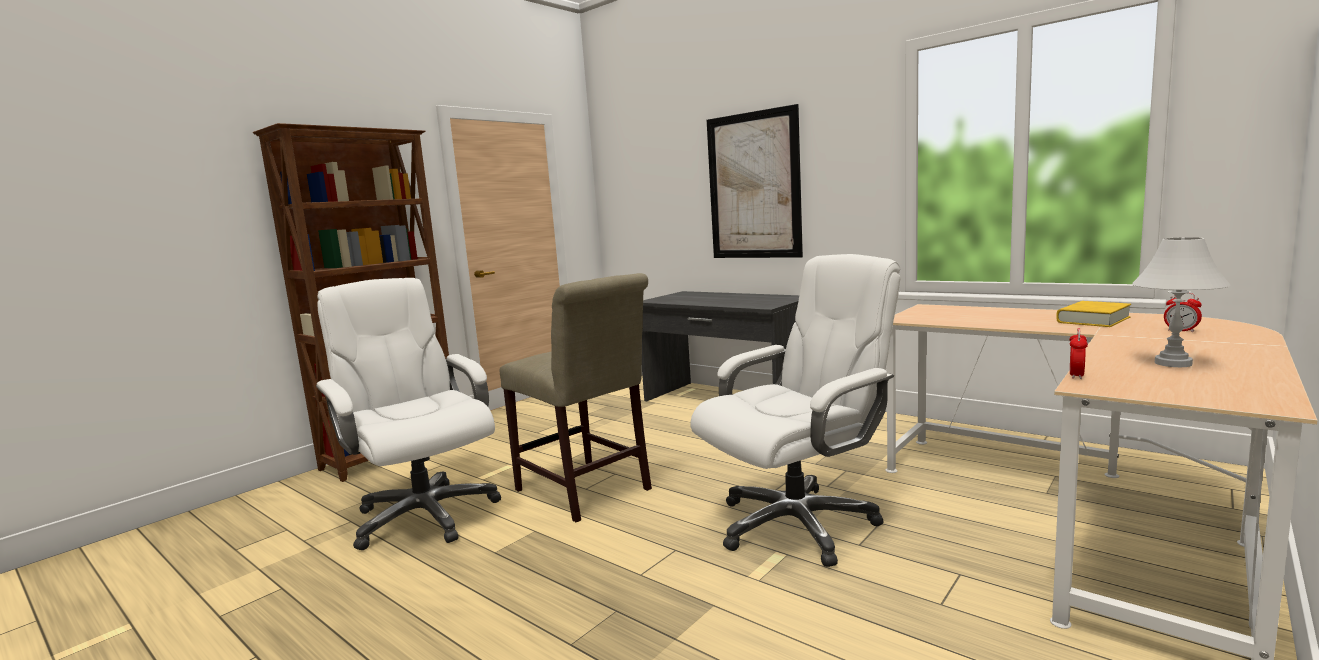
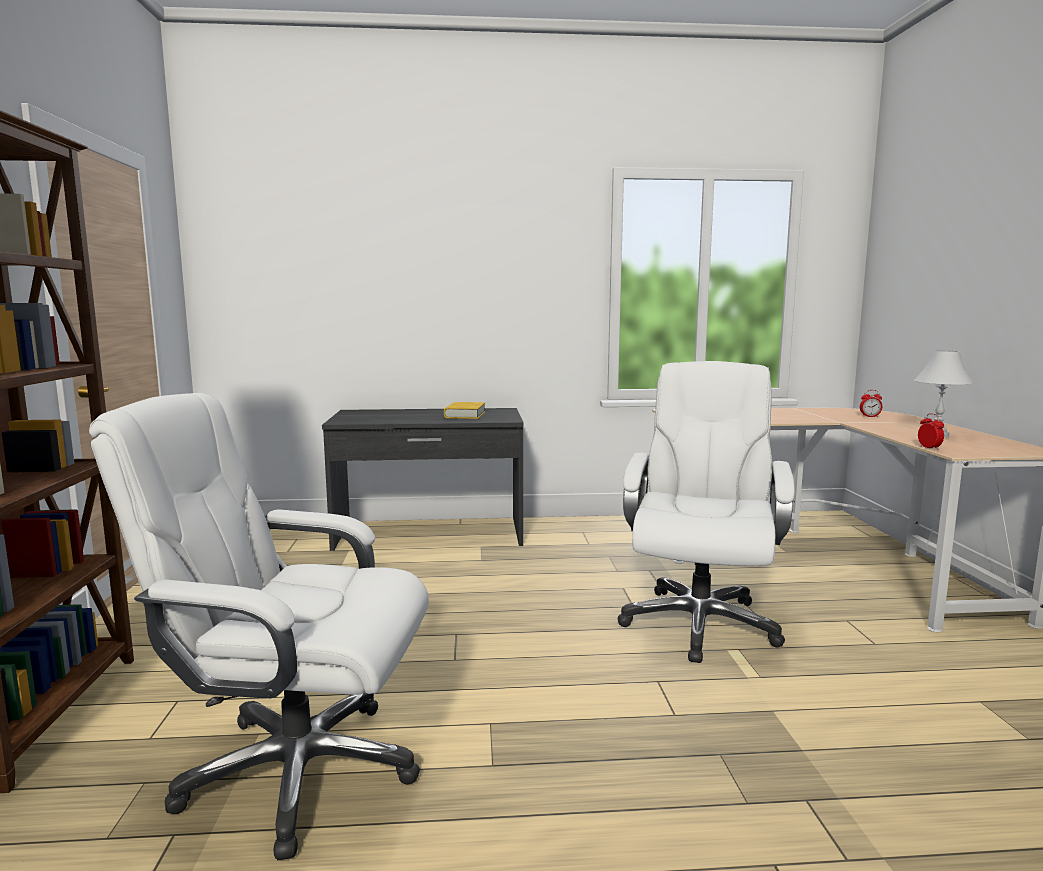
camera: 45 degrees left, 0 degrees up
beige chair [500,273,652,522] -> none
picture [707,104,803,258] -> none
yellow book [1056,301,1131,327] -> yellow book moved to [444,402,485,419]

